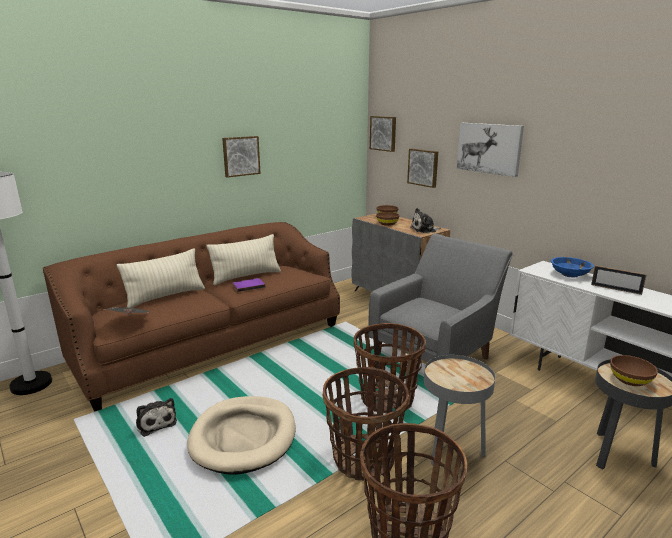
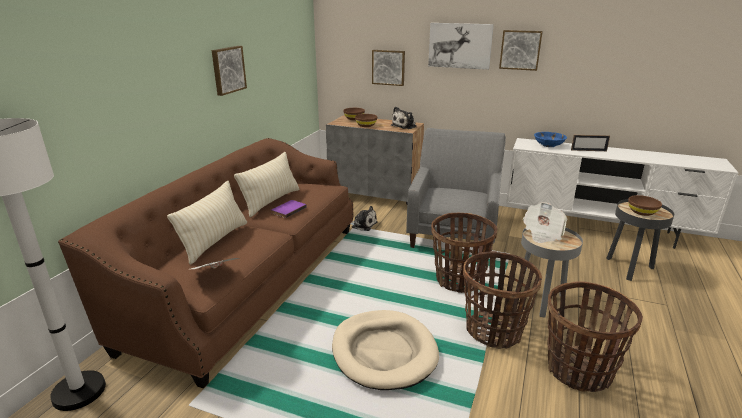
camera: 30 degrees left, 5 degrees up
plush toy [136,398,177,437] -> plush toy moved to [351,206,378,231]
picture [370,116,396,152] -> picture moved to [499,30,543,71]
none -> newspaper [523,202,567,243]

